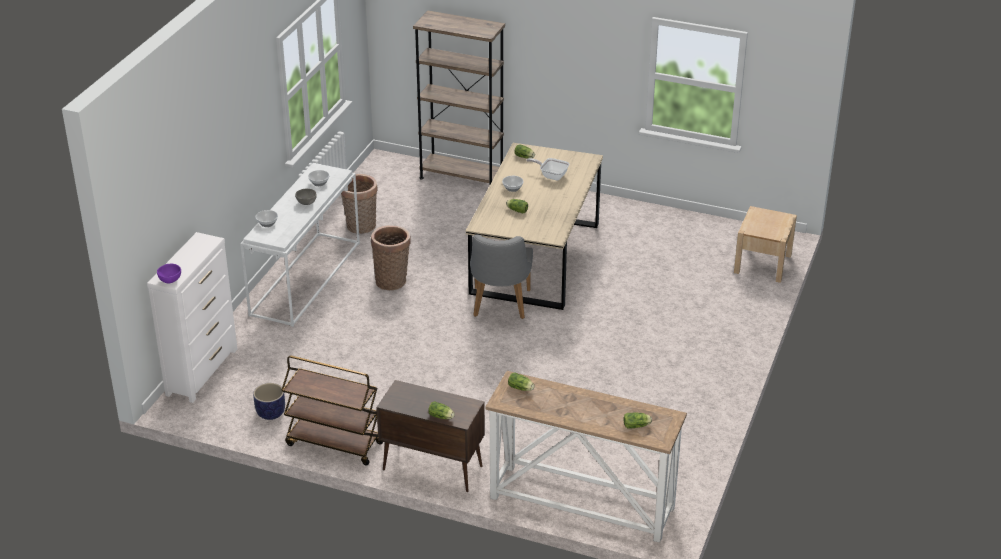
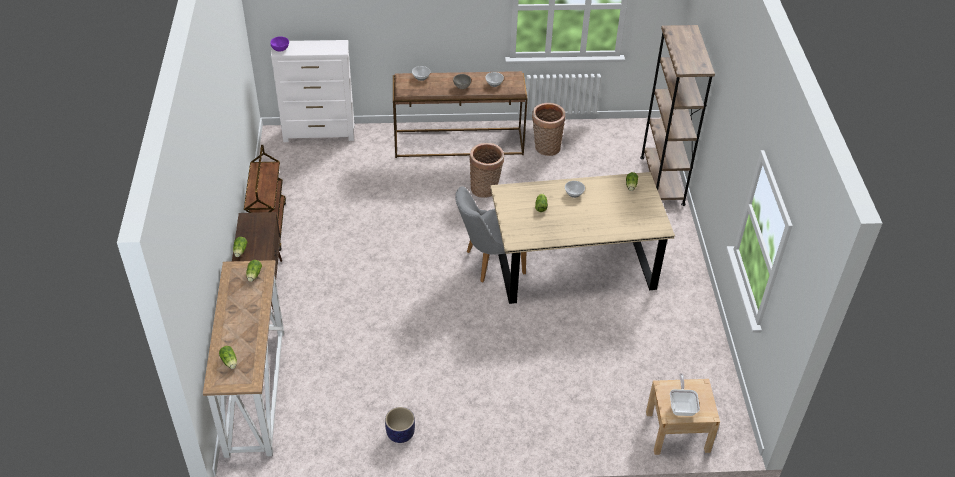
camera: 65 degrees right, 10 degrees up
white console table [240,163,360,327] -> brown console table [393,71,528,158]
planter [253,383,285,420] -> planter moved to [385,407,415,443]
frying pan [526,158,570,180] -> frying pan moved to [670,373,700,416]

